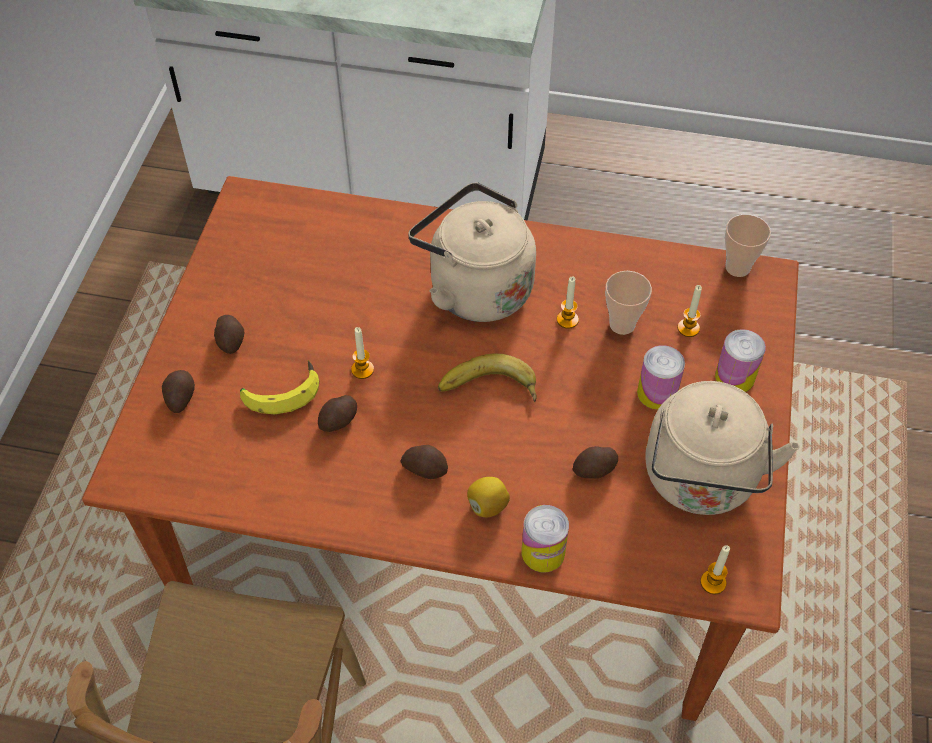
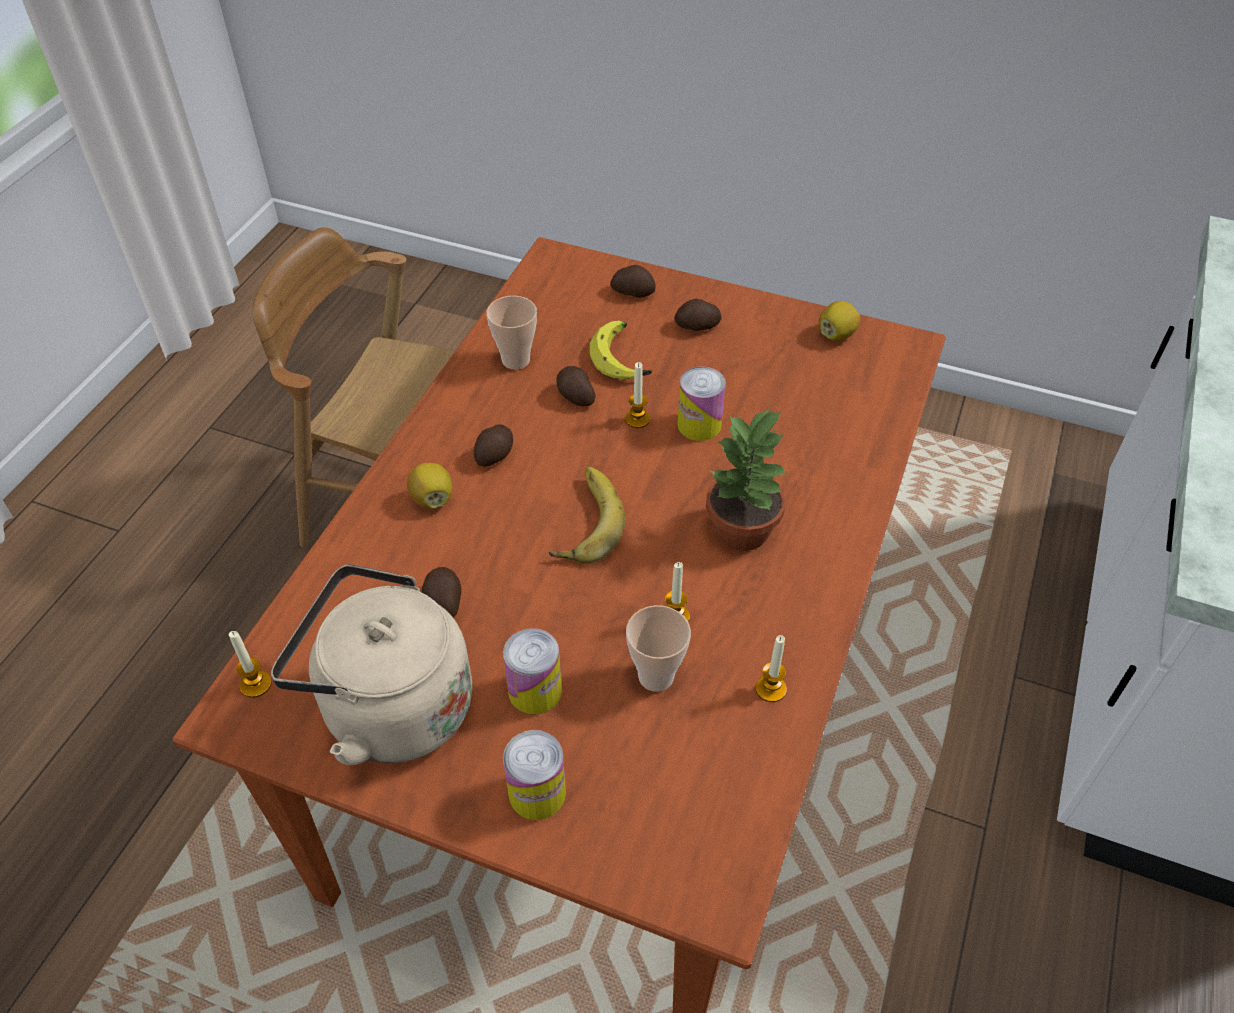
camera: 100 degrees right, 5 degrees down
beige kettle [408,182,536,322] -> potted plant [706,408,786,551]
can [521,505,569,572] -> can moved to [677,366,726,441]
candle [677,285,702,337] -> candle moved to [755,635,787,702]
cup [725,214,771,277] -> cup moved to [486,296,537,370]
none -> lemon [819,301,860,341]

